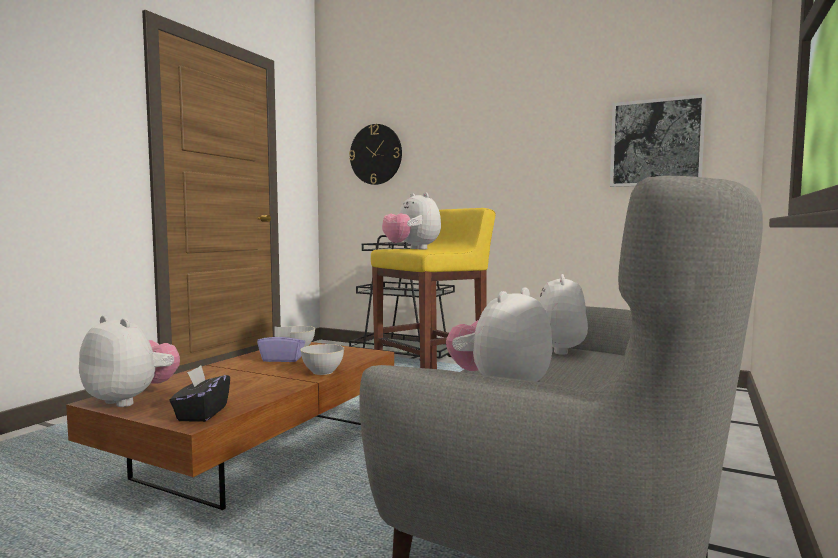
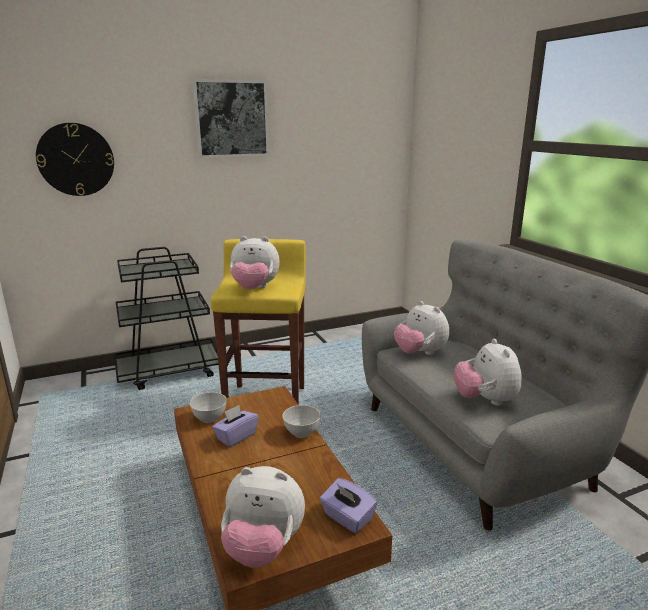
camera: 50 degrees left, 15 degrees up
plush toy [79,315,180,407] -> plush toy turned 150 degrees counterclockwise [221,466,305,568]
black tissue box [170,365,230,422] -> purple tissue box [320,478,377,533]
picture [610,94,706,187] -> picture moved to [192,79,269,158]

